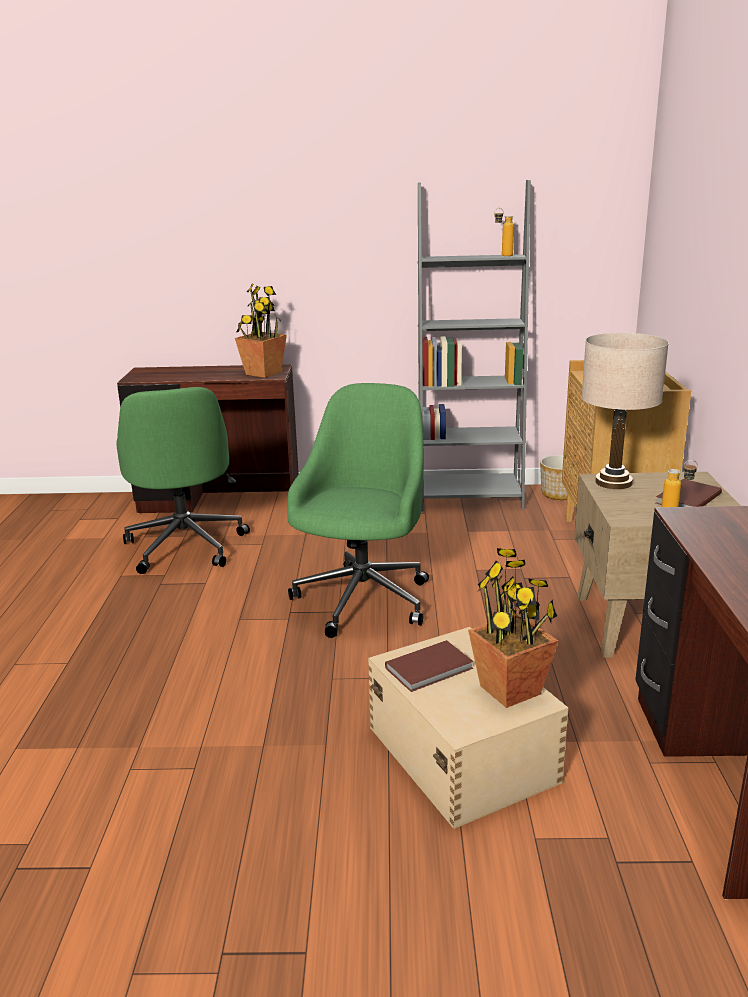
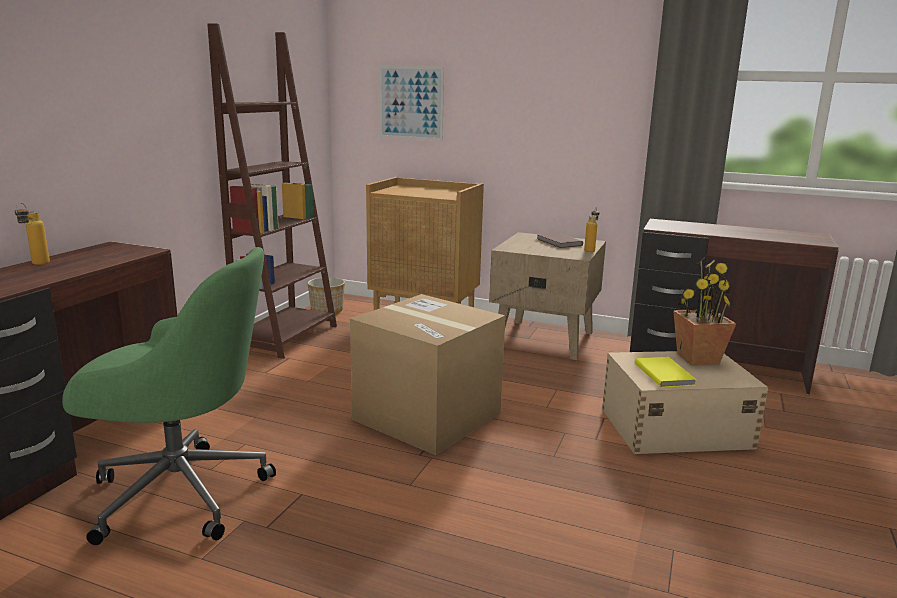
camera: 70 degrees left, 5 degrees down
potted plant [235,283,287,378] -> none
green office chair [288,383,429,638] -> cardboard box [350,294,506,455]
brown book [385,640,474,692] -> yellow book [635,357,697,388]
grey bookcase [418,180,531,511] -> brown bookcase [207,23,337,359]
bottle [494,208,514,256] -> bottle moved to [15,203,50,265]
beige table lamp [581,333,669,489] -> none
none -> picture [379,66,444,140]

